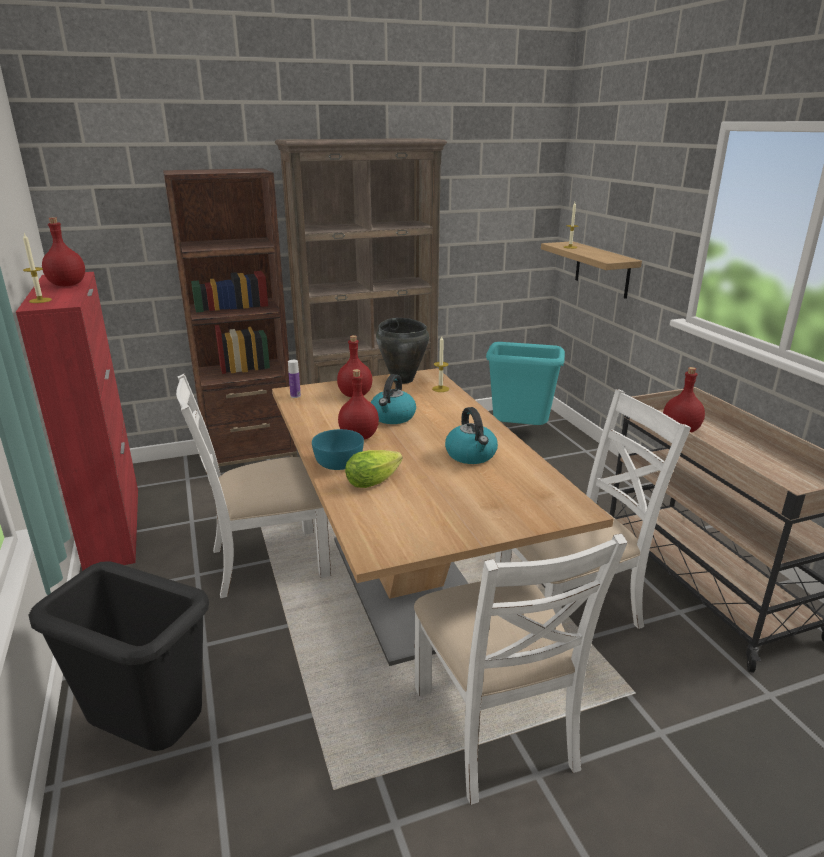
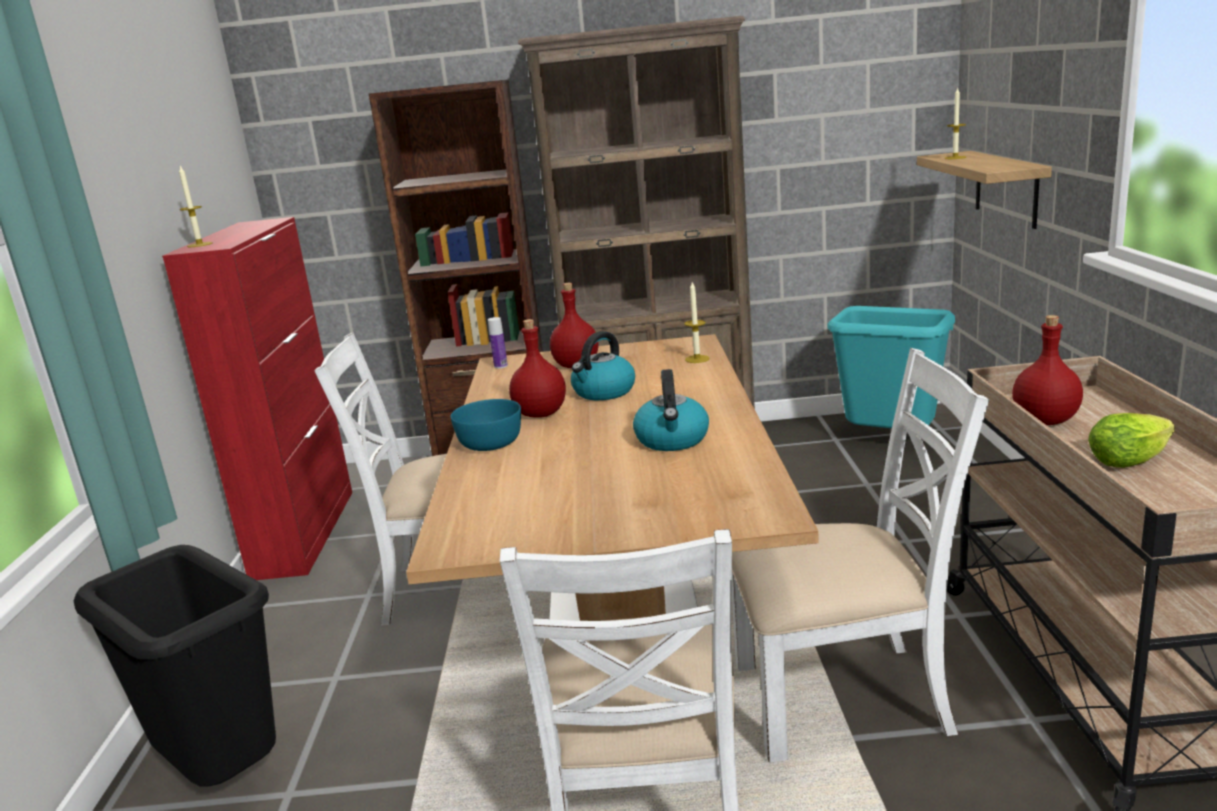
camera: 20 degrees right, 5 degrees down
red bottle [42,217,85,286] -> none
lettuce [345,450,403,488] -> lettuce moved to [1088,413,1175,468]
black cooking pot [376,318,429,384] -> none

